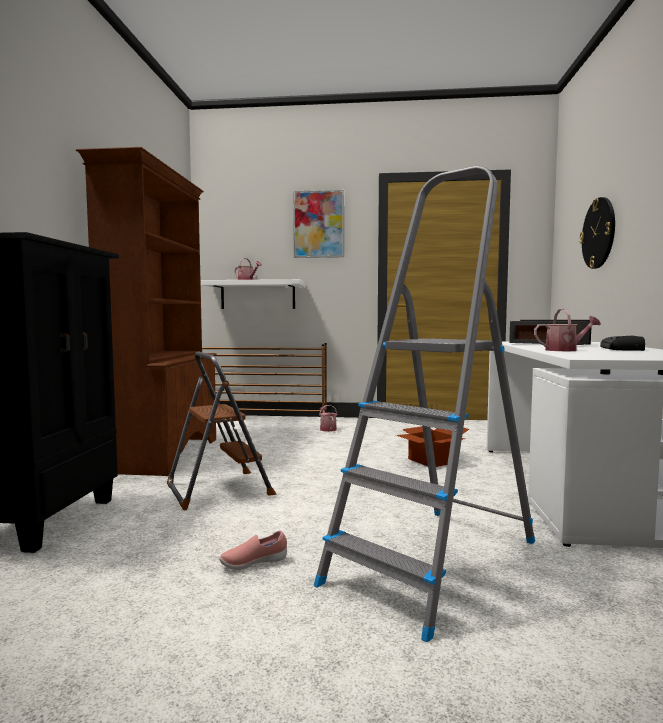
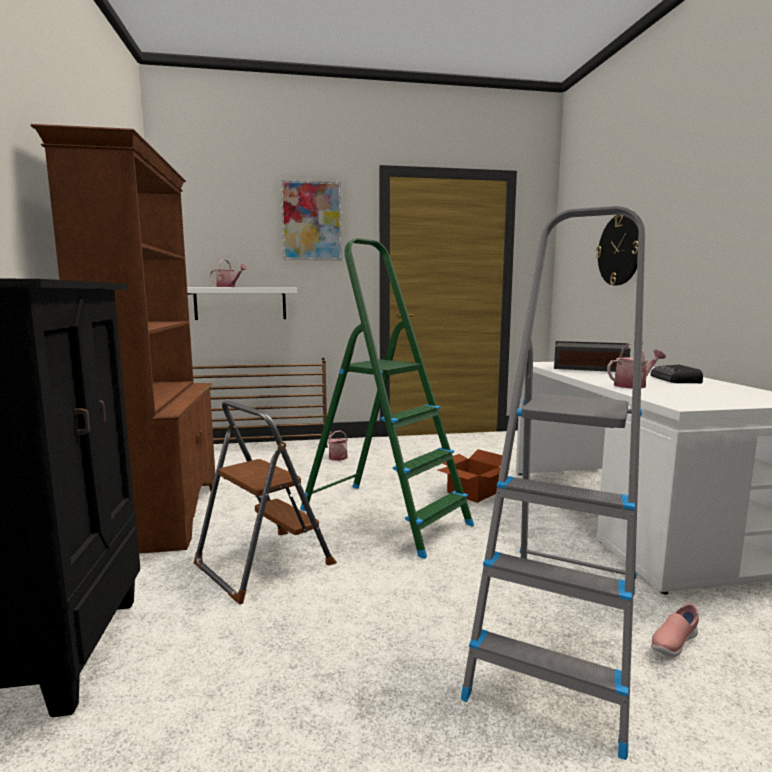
camera: 15 degrees left, 5 degrees up
pink shoe [219,530,287,570] -> pink shoe moved to [651,603,699,657]
none -> green step ladder [300,238,474,559]

